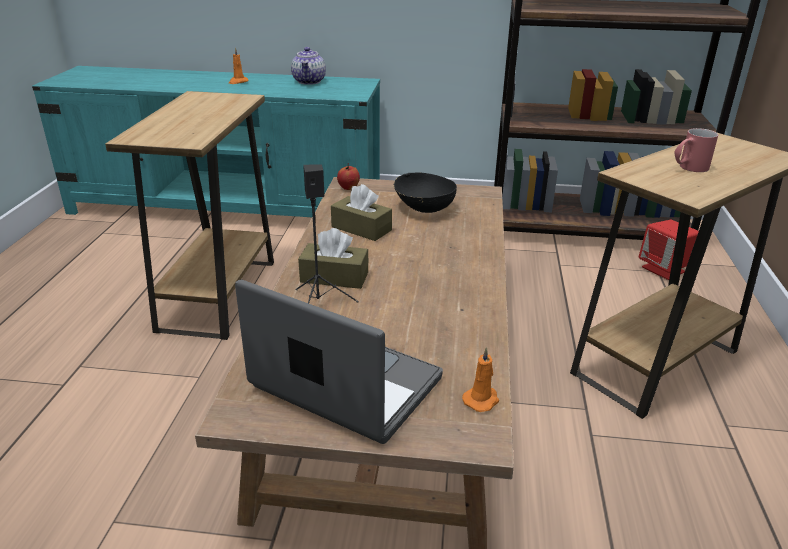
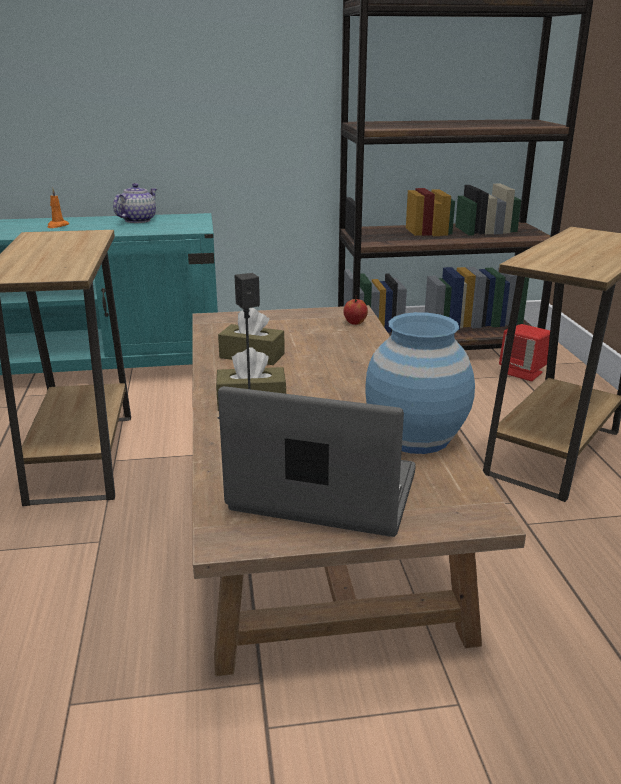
camera: 15 degrees left, 5 degrees down
teapot [291,47,326,85] -> teapot turned 135 degrees counterclockwise [113,183,157,223]
apple [337,163,360,190] -> apple moved to [344,295,368,325]
black bowl [393,172,457,213] -> none
orange candle [462,347,499,412] -> none
red mug [675,128,718,172] -> none
none -> blue vase [366,312,475,454]

